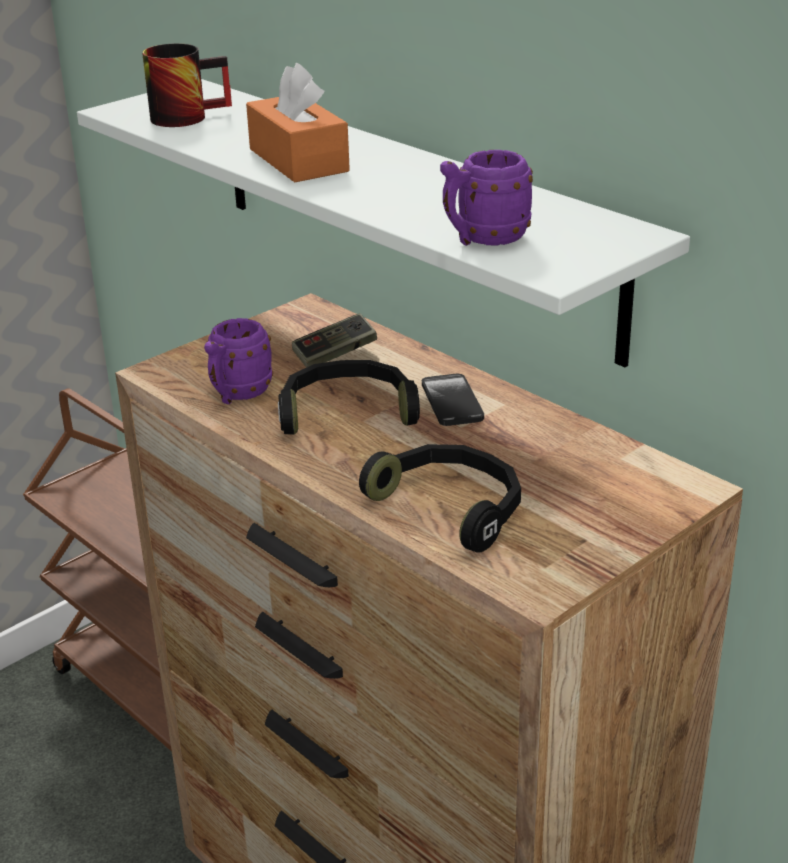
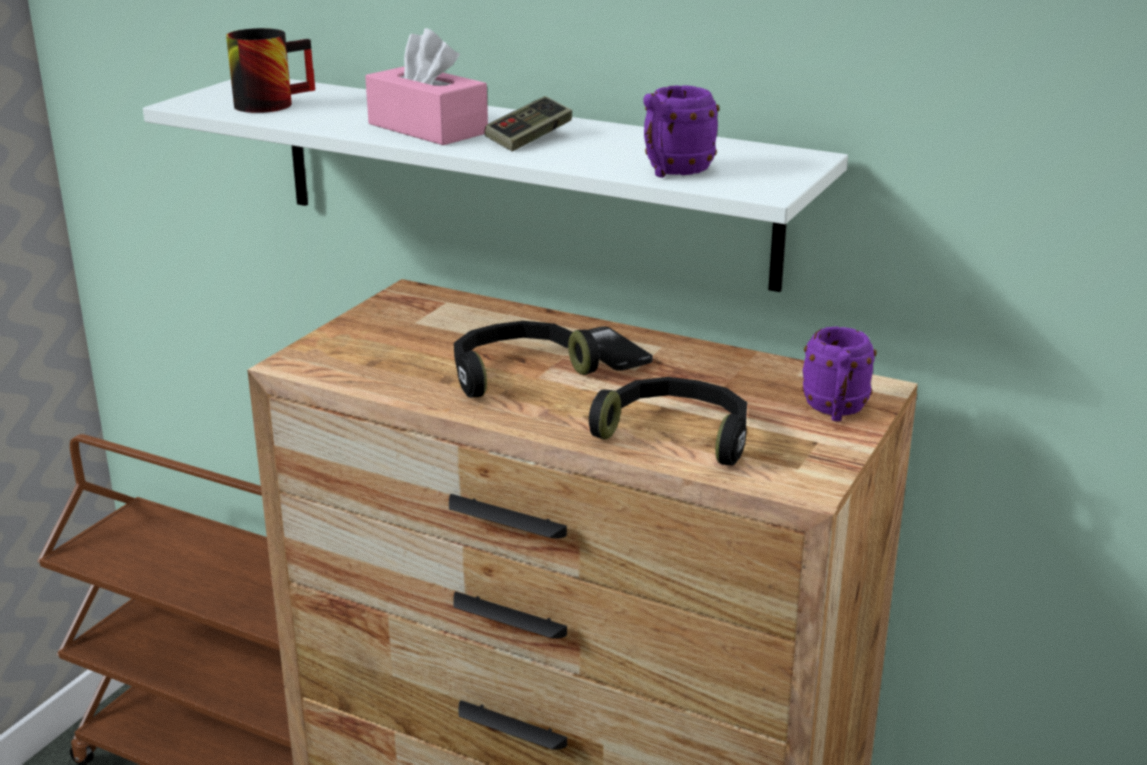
camera: 20 degrees left, 5 degrees down
purple mug [204,318,273,404] -> purple mug moved to [802,327,876,421]
orange tissue box [246,63,350,182] -> pink tissue box [365,28,488,145]
game controller [292,313,377,368] -> game controller moved to [484,96,572,151]

